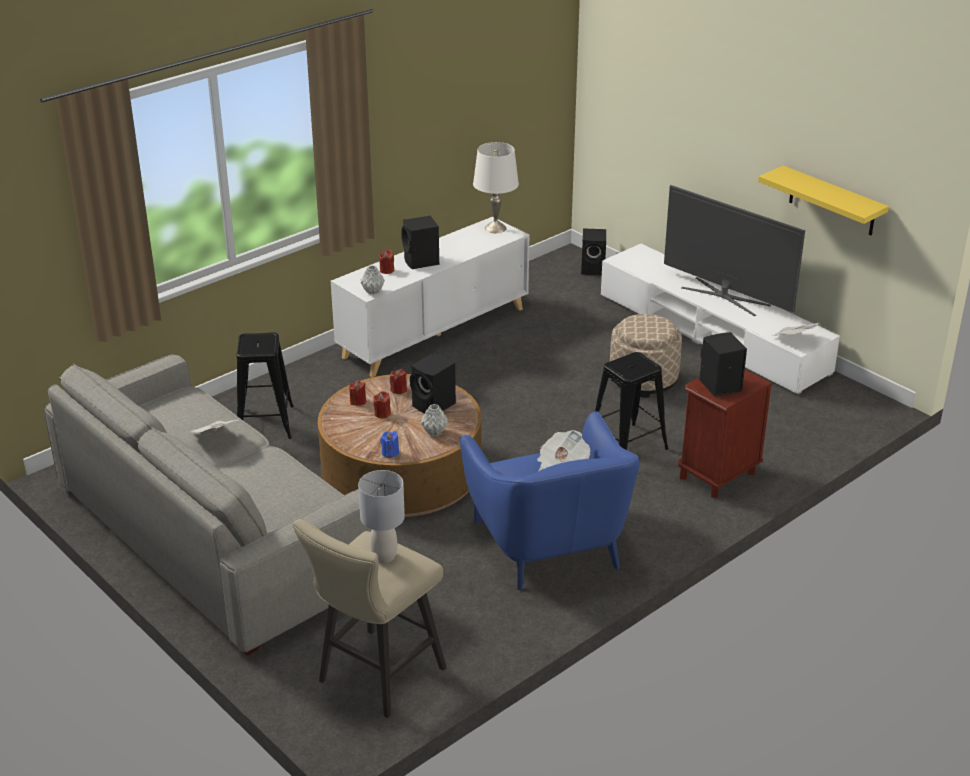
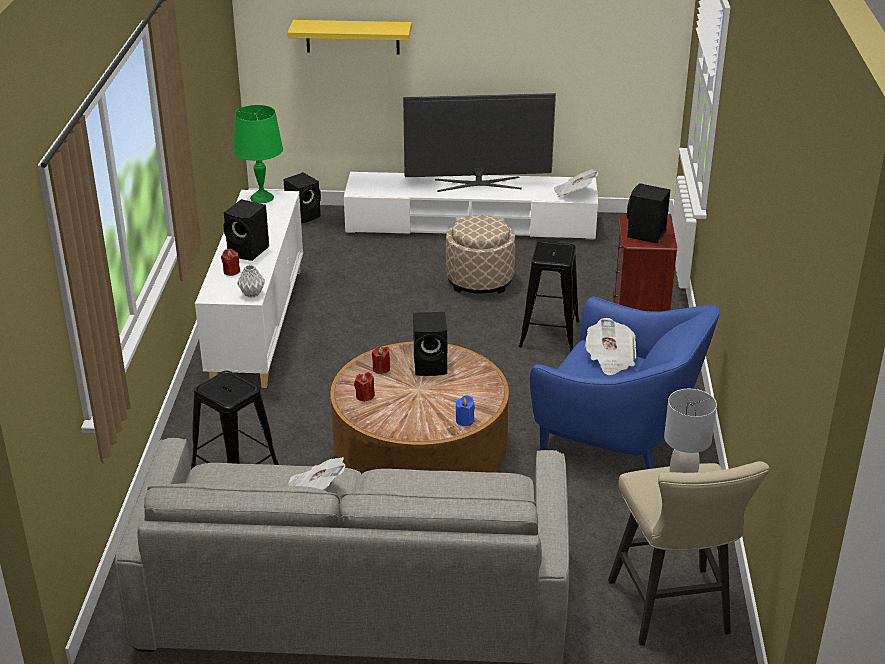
camera: 45 degrees left, 0 degrees up
red candle [373,391,391,418] -> none
grey vase [421,404,448,436] -> none
white table lamp [473,142,519,233] -> green table lamp [233,105,283,203]
yellow shelf [758,166,889,235] -> yellow shelf moved to [287,20,412,54]

